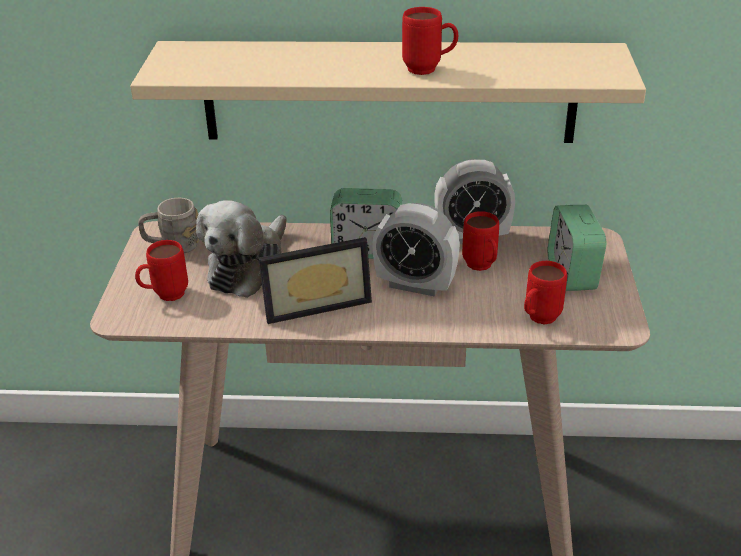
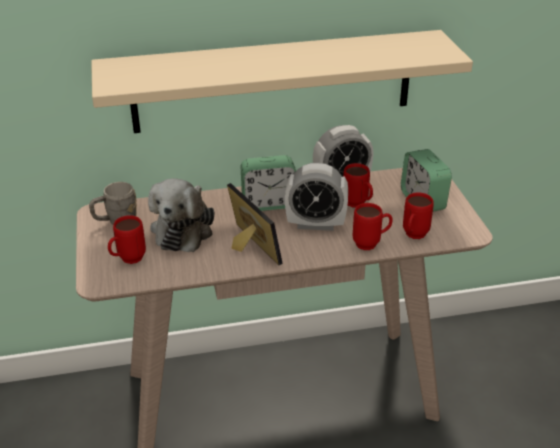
camera: 15 degrees left, 0 degrees up
picture frame [258,237,372,324] -> picture frame turned 90 degrees counterclockwise [227,183,282,265]
red mug [402,7,459,75] -> red mug moved to [353,203,393,250]

